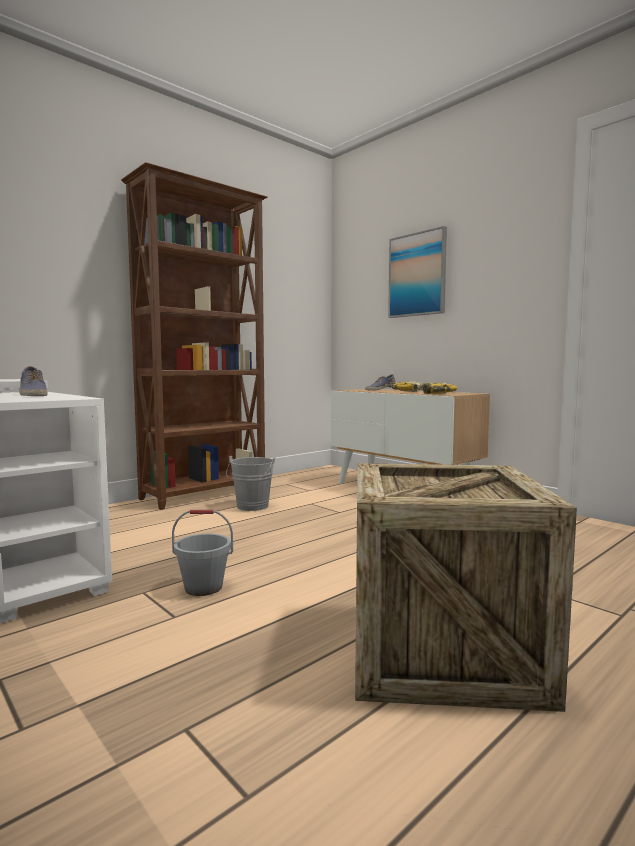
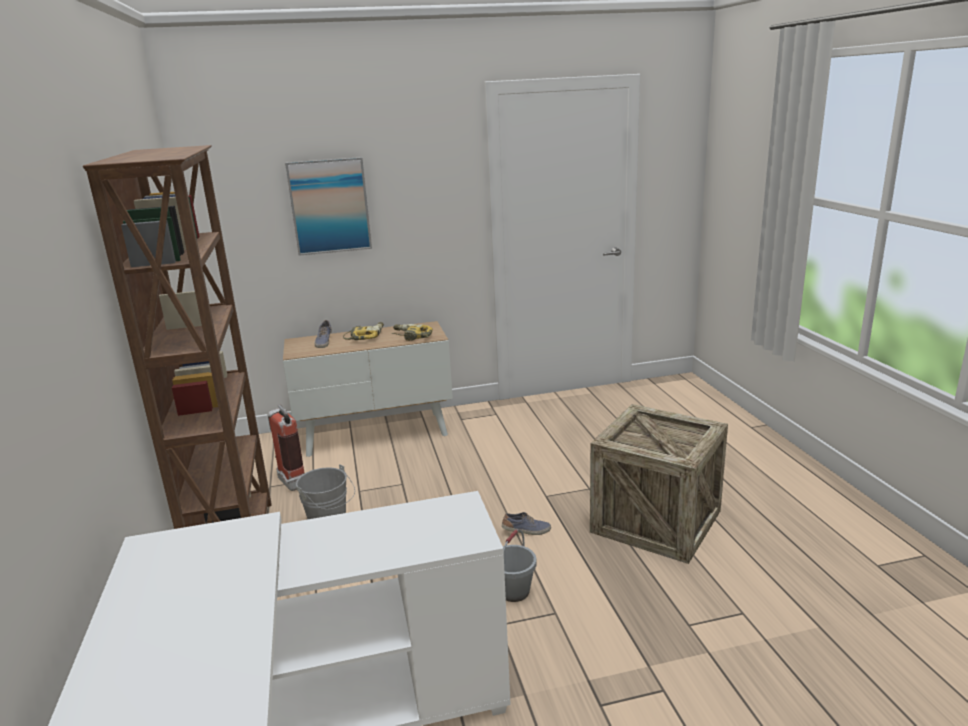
camera: 60 degrees left, 15 degrees up
shoe [19,366,48,396] -> shoe moved to [502,512,551,535]
none -> fire extinguisher [268,404,305,491]

